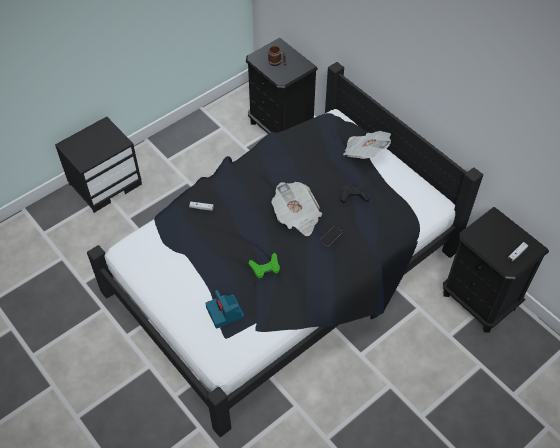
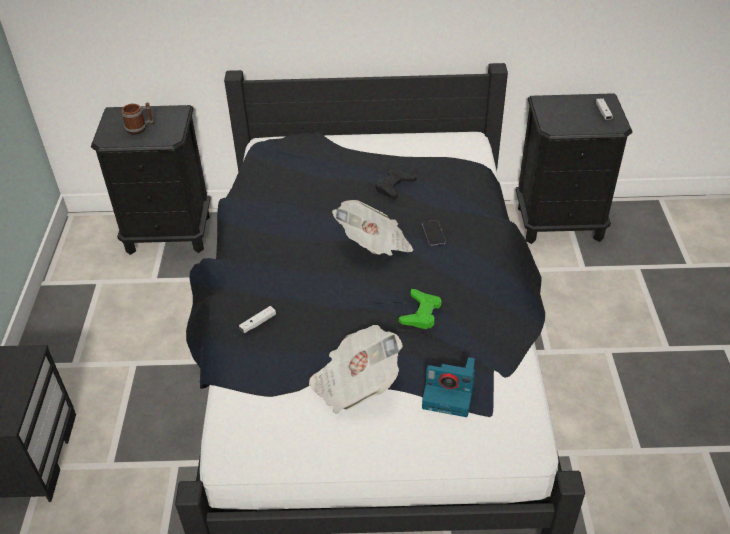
camera: 50 degrees left, 10 degrees down
newspaper [343,131,391,159] -> newspaper moved to [309,325,403,414]

